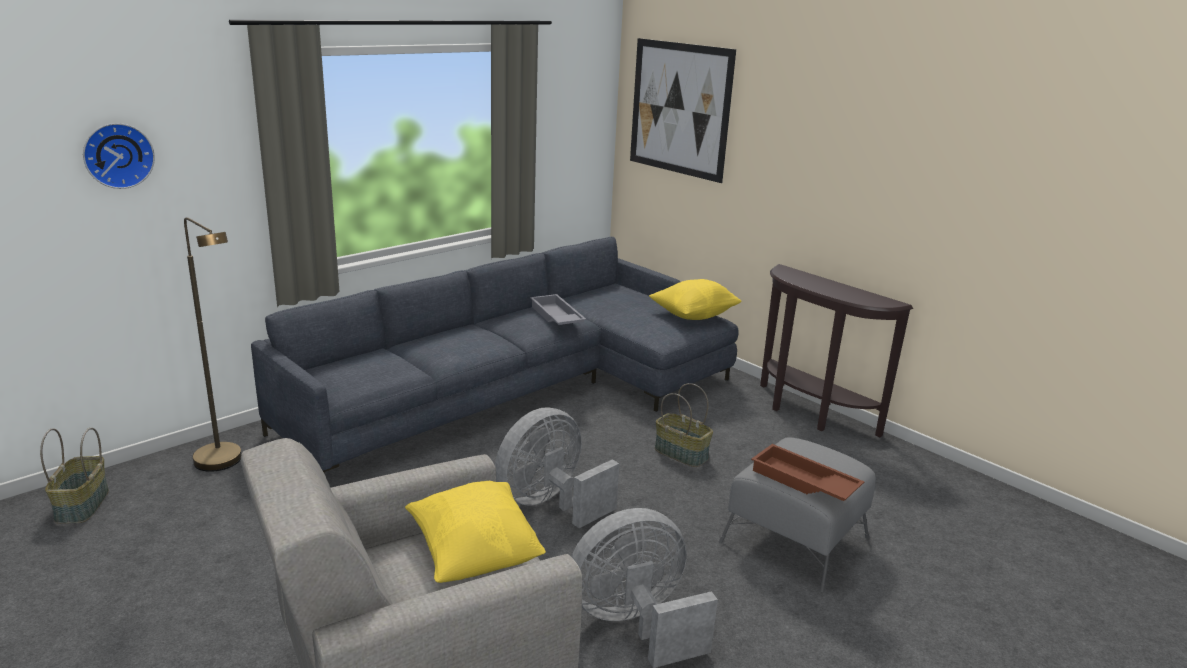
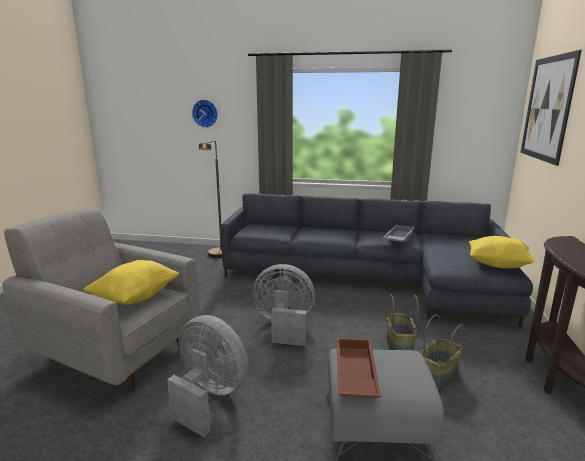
camera: 55 degrees right, 5 degrees down
basket [40,428,109,524] -> basket moved to [421,314,465,389]

